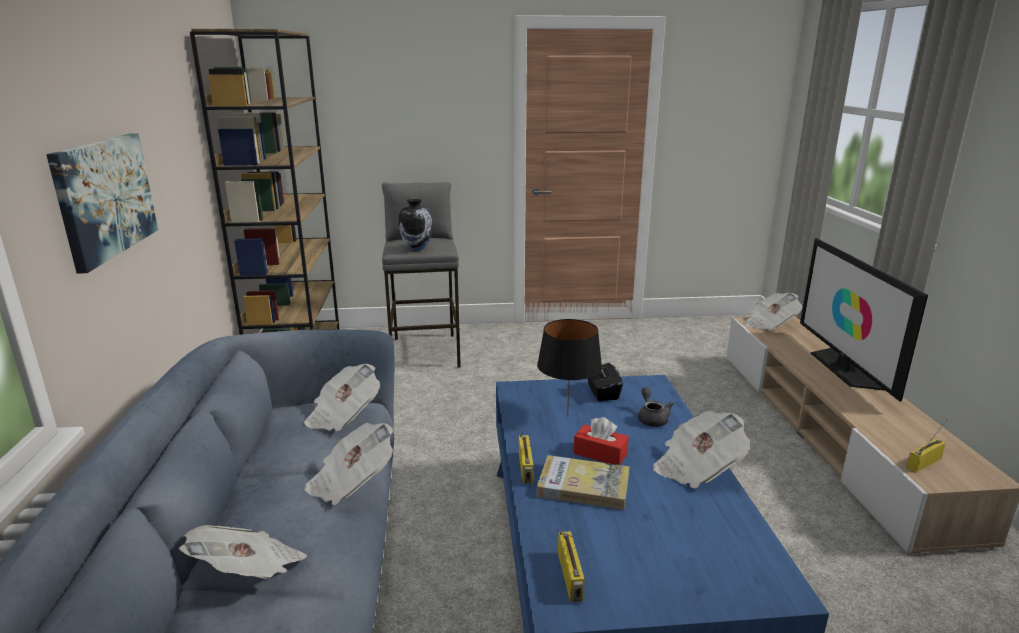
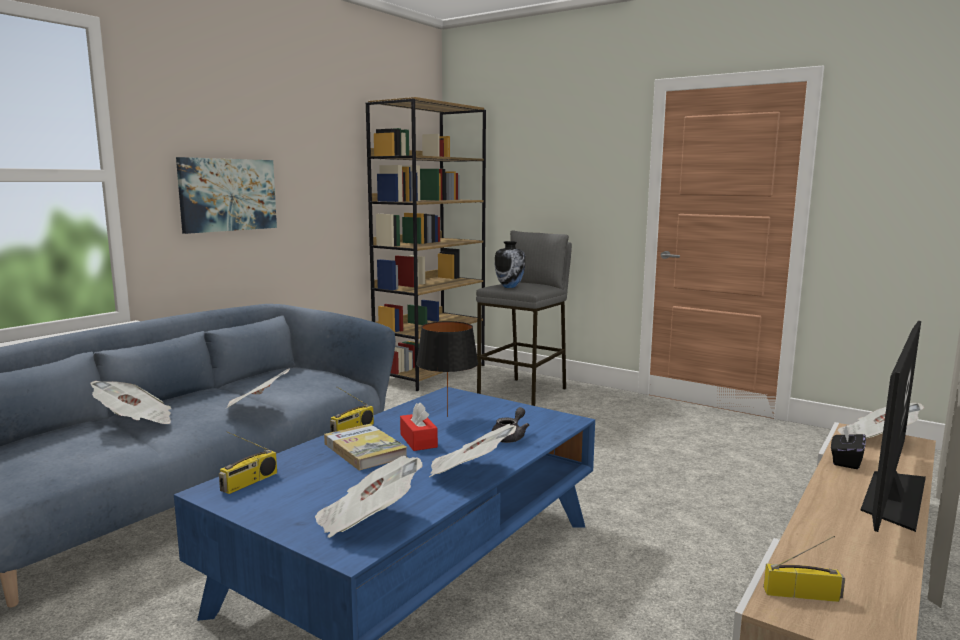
camera: 40 degrees right, 10 degrees down
newspaper [304,364,380,431] -> newspaper moved to [315,456,423,538]
black tissue box [588,363,623,401] -> black tissue box moved to [831,425,866,469]

